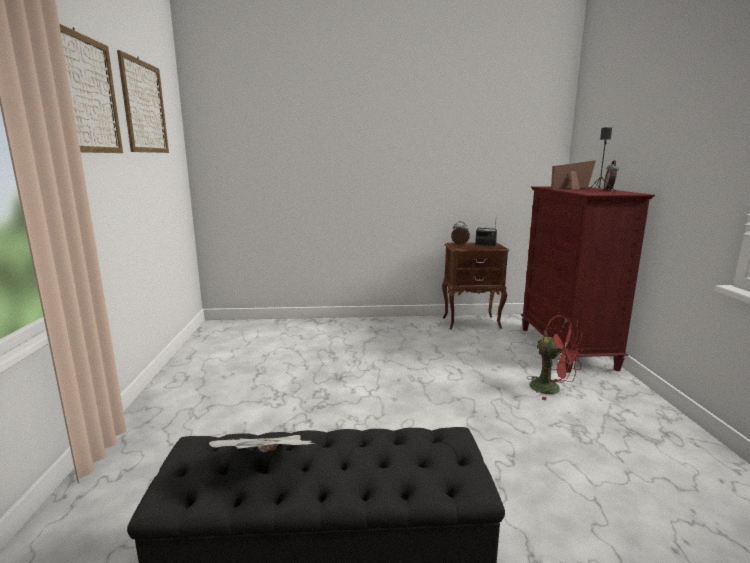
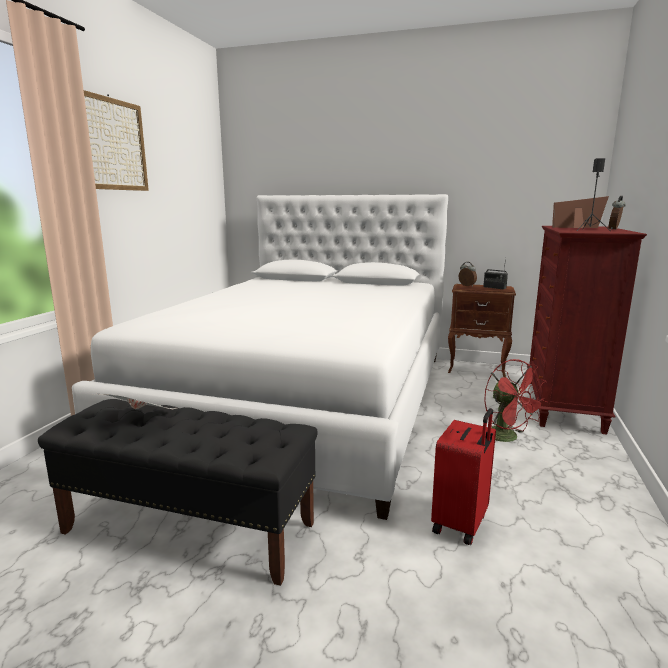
camera: 20 degrees right, 0 degrees up
picture [117,50,169,153] -> none
none -> white bed [72,194,448,520]
none -> red suitcase [431,408,496,545]

